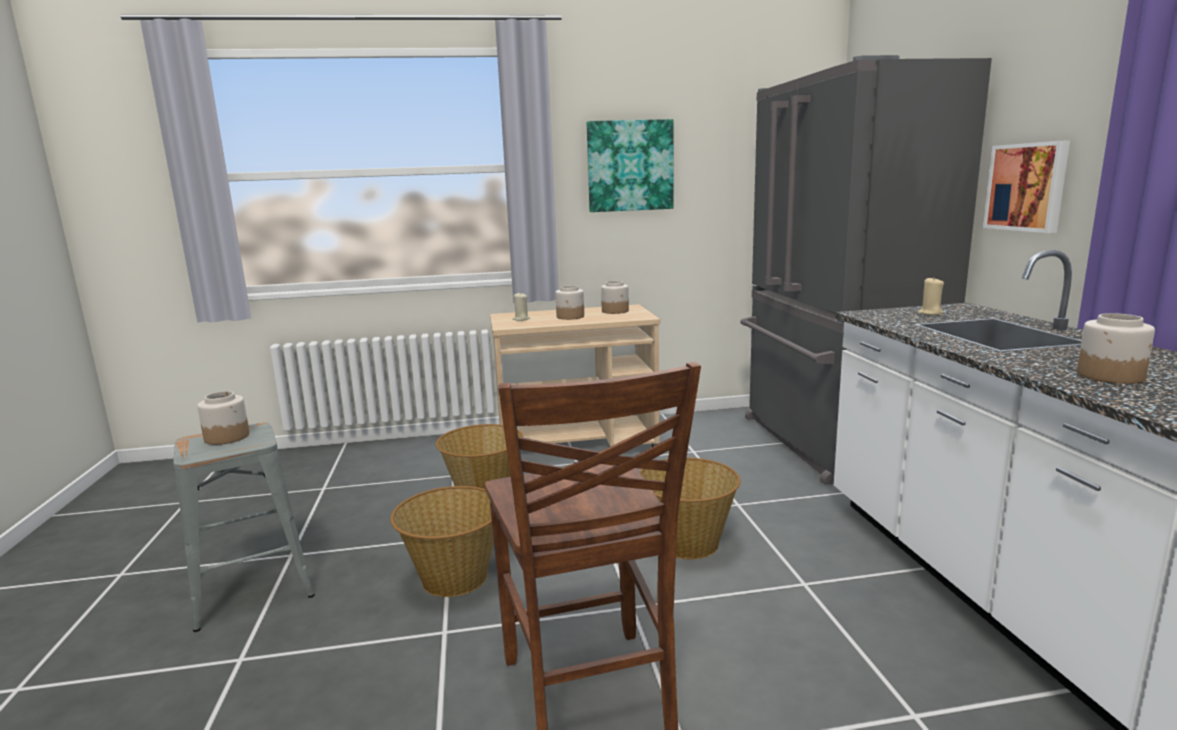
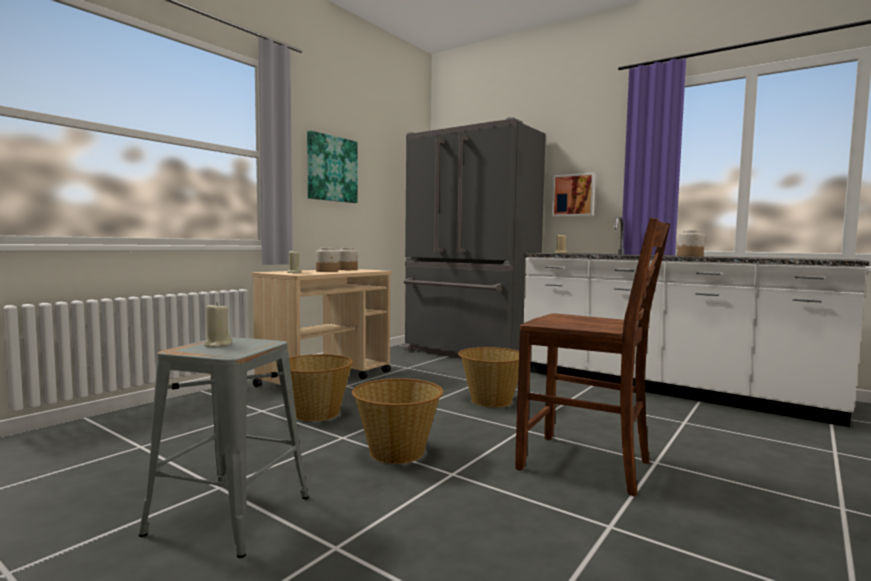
camera: 45 degrees left, 10 degrees down
jar [197,391,250,445] -> beige candle [204,302,232,348]

